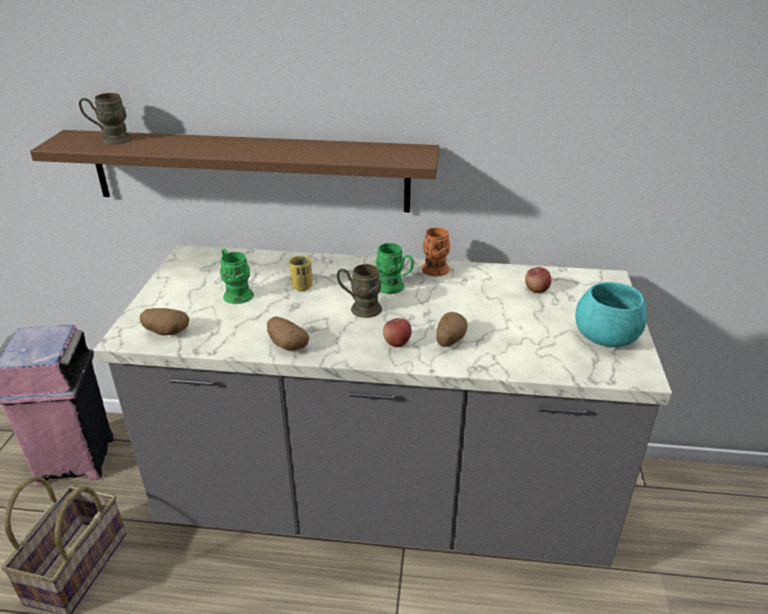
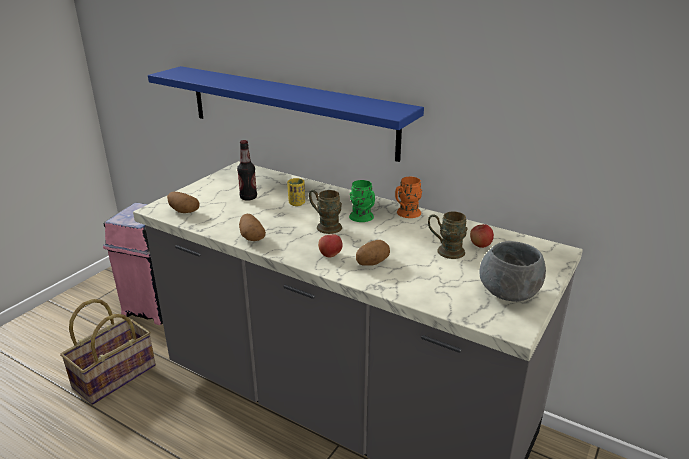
camera: 25 degrees right, 5 degrees down
brown shelf [30,130,439,212] -> blue shelf [148,66,424,162]
brown mug [79,93,132,144] -> brown mug moved to [428,212,468,259]
green mug [220,248,254,304] -> bottle [237,140,257,201]
turquoise bowl [575,282,647,347] -> grey bowl [479,241,546,302]

